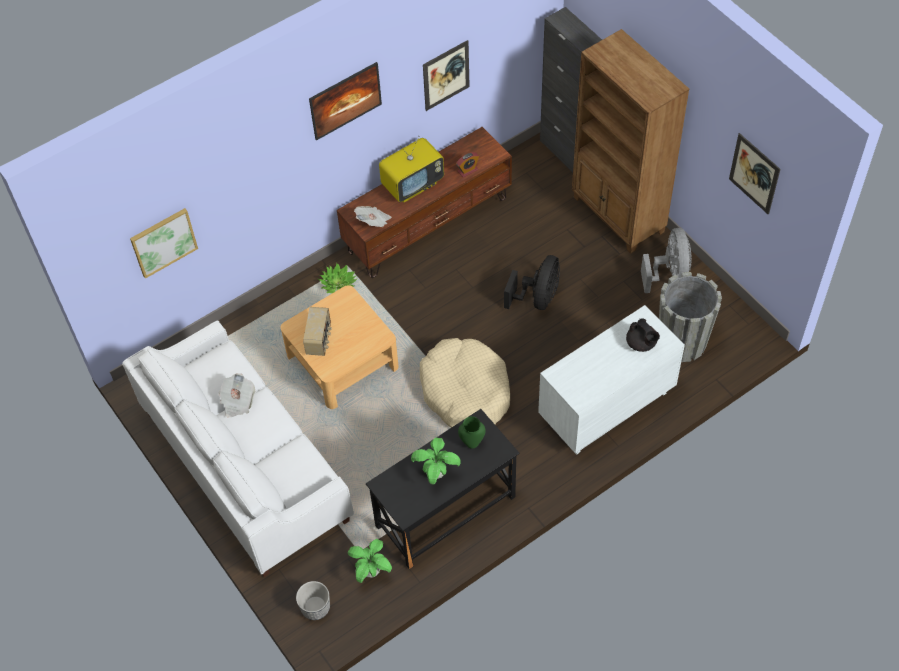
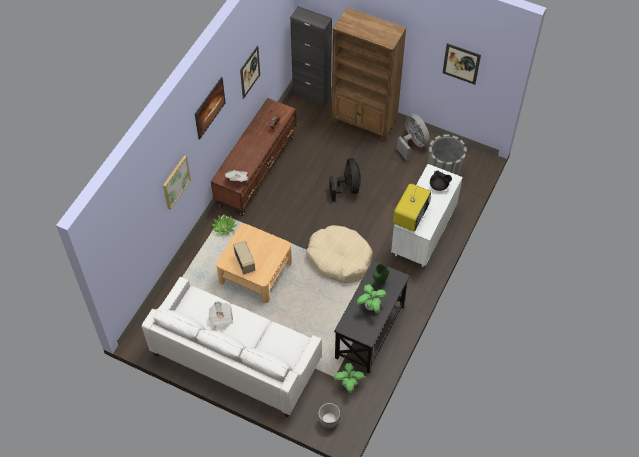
camera: 30 degrees left, 0 degrees up
picture [130,208,198,279] -> picture moved to [163,155,191,210]
television [379,136,444,202] -> television moved to [393,184,431,231]

